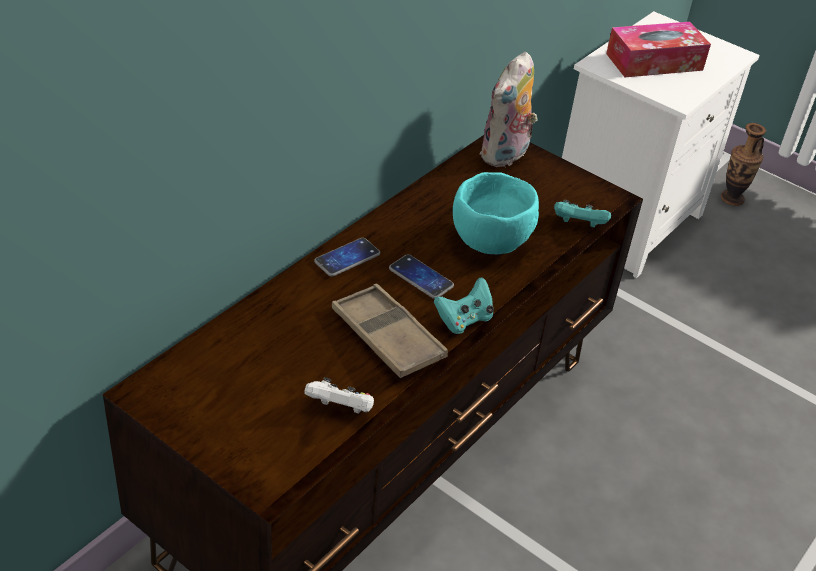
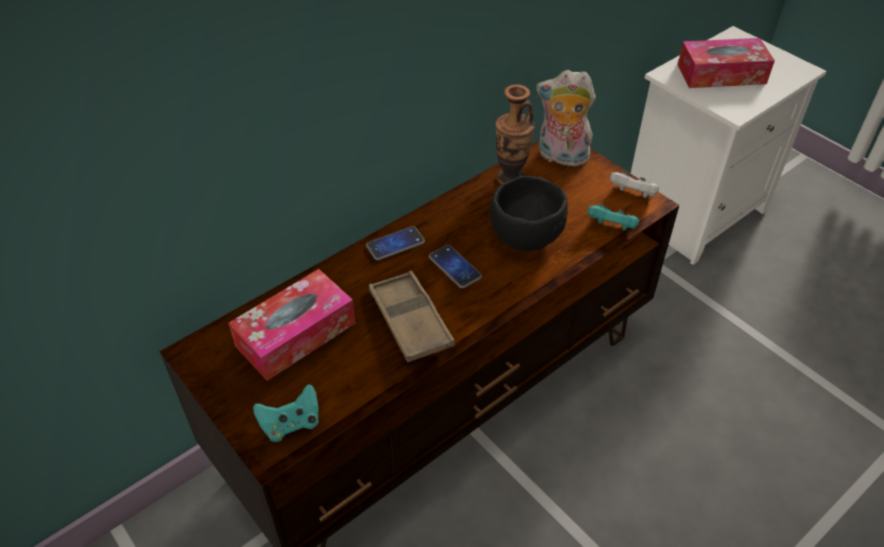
camera: 15 degrees right, 5 degrees up
white game controller [304,377,374,414] -> white game controller moved to [610,171,659,198]
turquoise game controller [434,277,494,334] -> turquoise game controller moved to [253,384,319,442]
turquoise bowl [453,172,539,254] -> black bowl [490,176,568,251]
plush toy [479,52,538,167] -> plush toy turned 60 degrees clockwise [536,70,596,166]
vase [721,123,766,206] -> vase moved to [495,84,535,184]
none -> tissue box [228,269,356,381]

